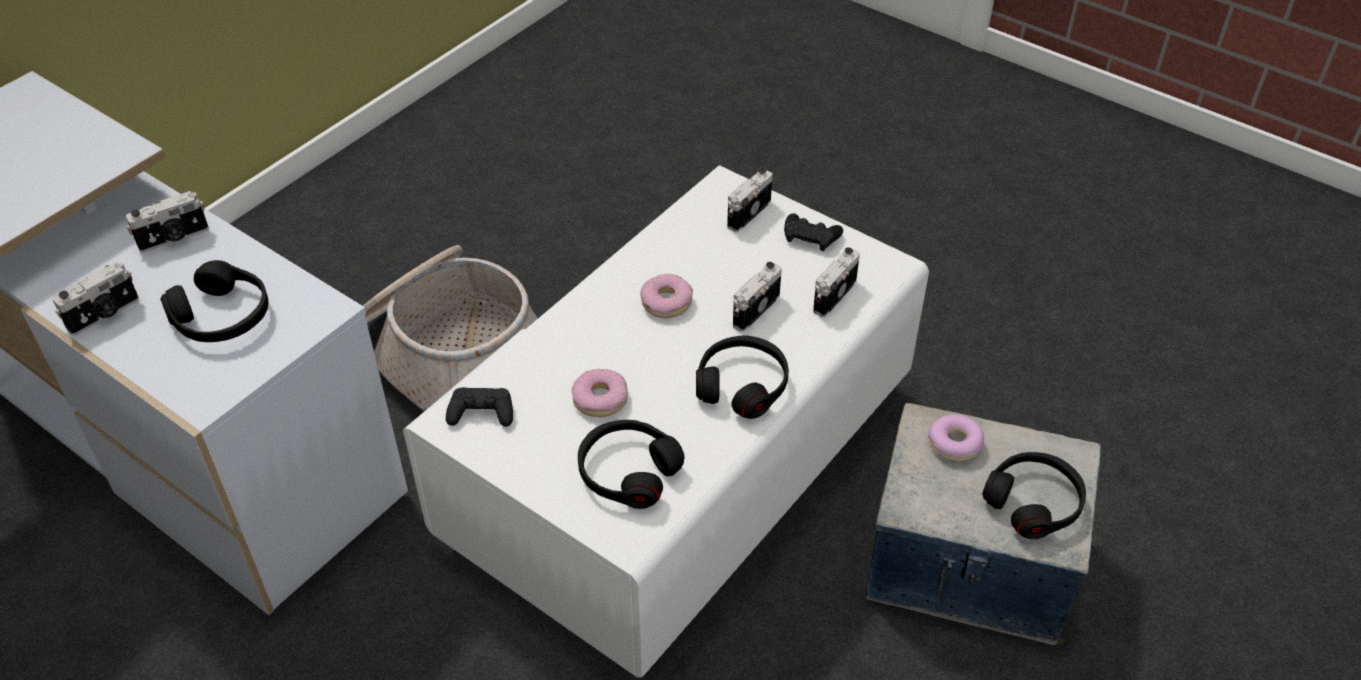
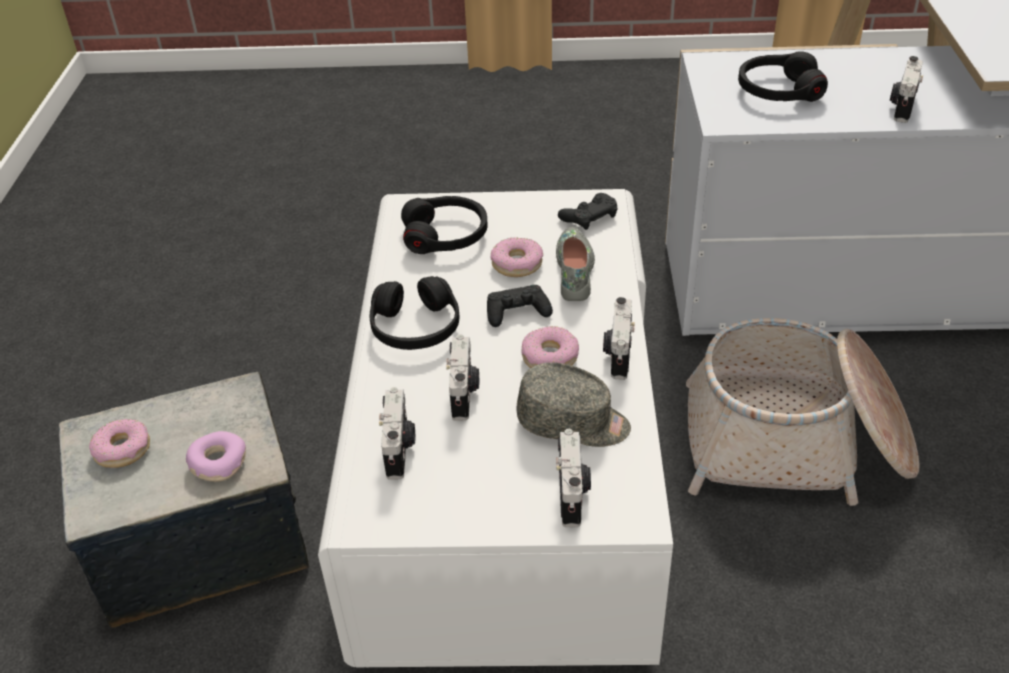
camera: 145 degrees right, 5 degrees down
camera [53,262,139,336] -> camera moved to [603,297,635,380]
black game controller [784,213,843,251] -> black game controller moved to [487,285,553,327]
black headphones [982,452,1086,539] -> donut [89,419,150,468]
none -> grey cap [516,362,631,447]
none -> grey shoe [556,227,595,301]

